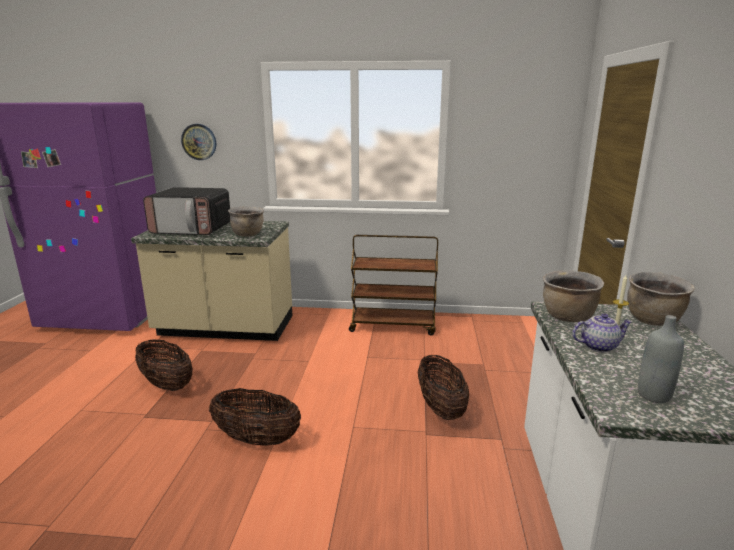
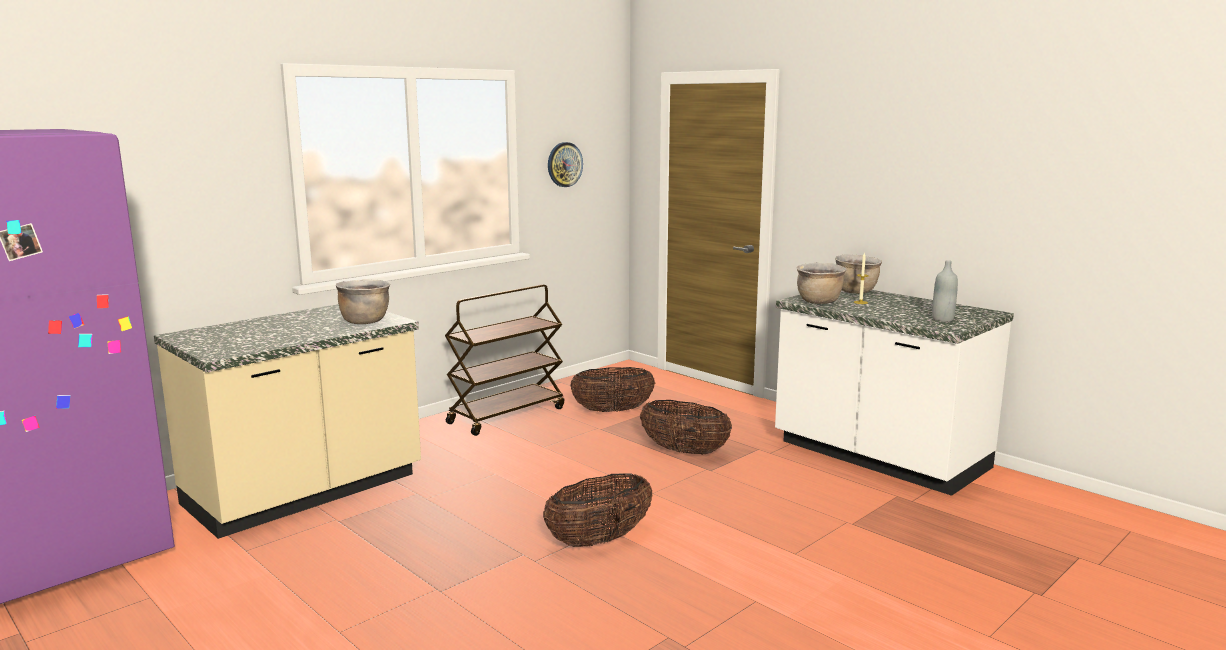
camera: 50 degrees left, 5 degrees down
basket [135,339,193,391] -> basket moved to [570,367,655,412]
microwave [143,187,230,235] -> none
wall clock [181,124,216,160] -> wall clock moved to [548,142,583,187]
teapot [572,313,632,352] -> none

